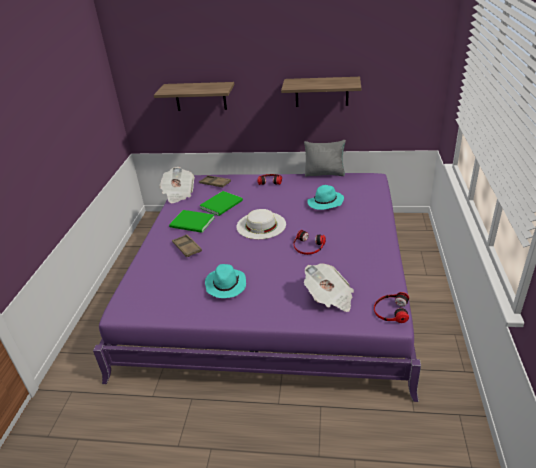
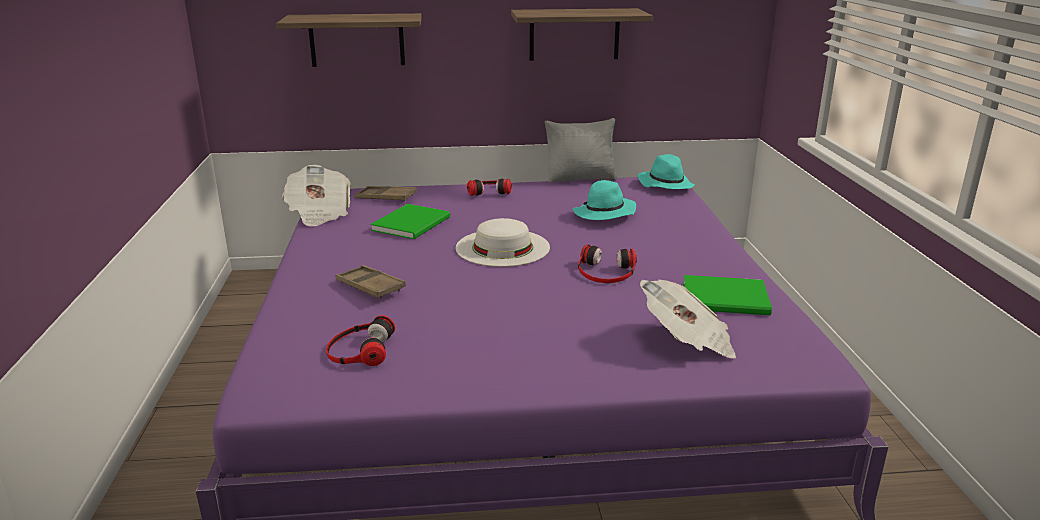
camera: 15 degrees left, 10 degrees down
green book [169,210,215,233] -> green book moved to [684,275,772,315]
turquoise hat [205,264,246,298] -> turquoise hat moved to [638,154,695,189]
headphones [374,292,409,323] -> headphones moved to [326,315,395,366]

